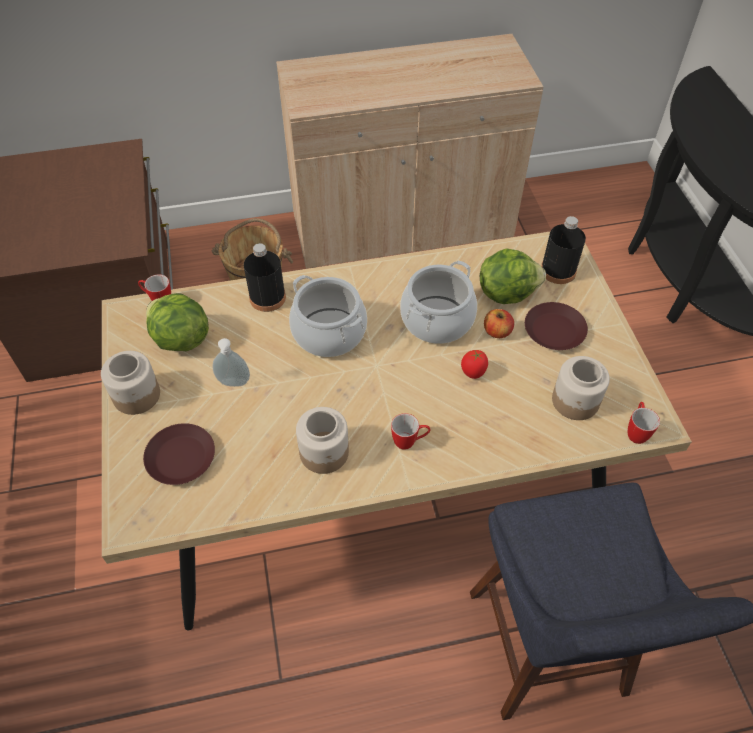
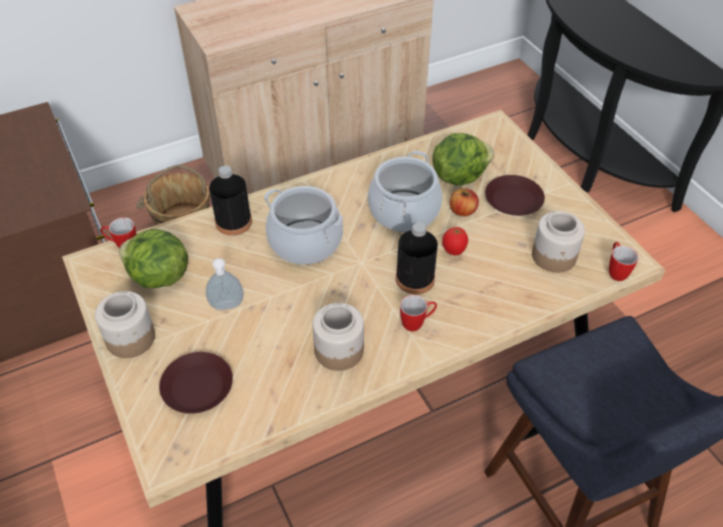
camera: 15 degrees left, 5 degrees down
black bottle [541,216,586,284] -> black bottle moved to [396,222,438,294]

